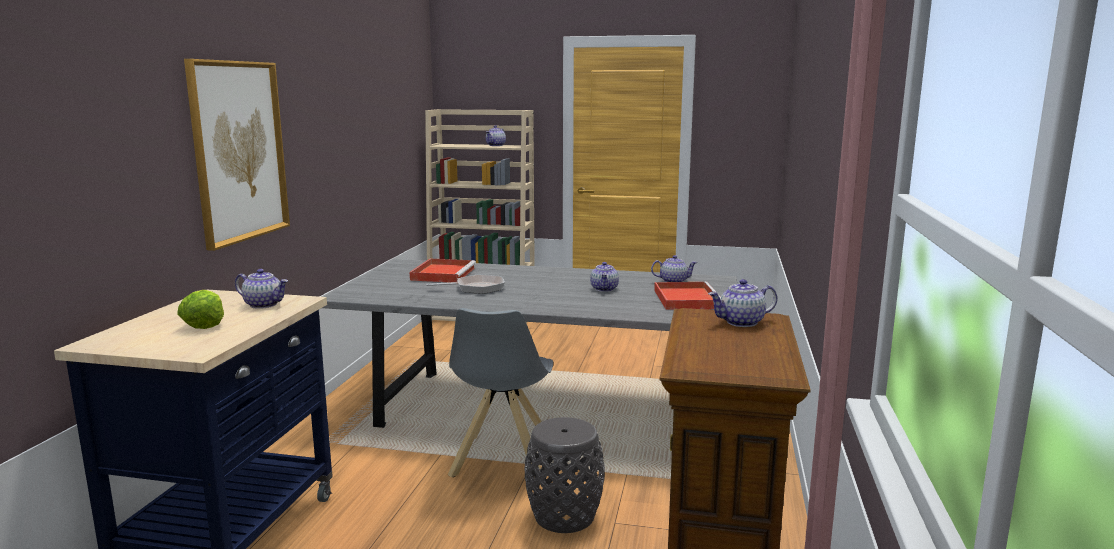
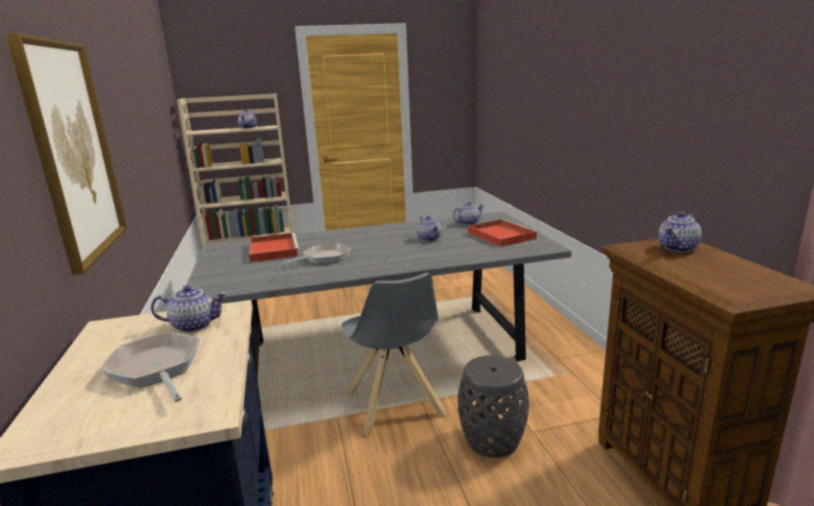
camera: 25 degrees left, 5 degrees up
lettuce [177,290,224,329] -> frying pan [100,332,200,402]

